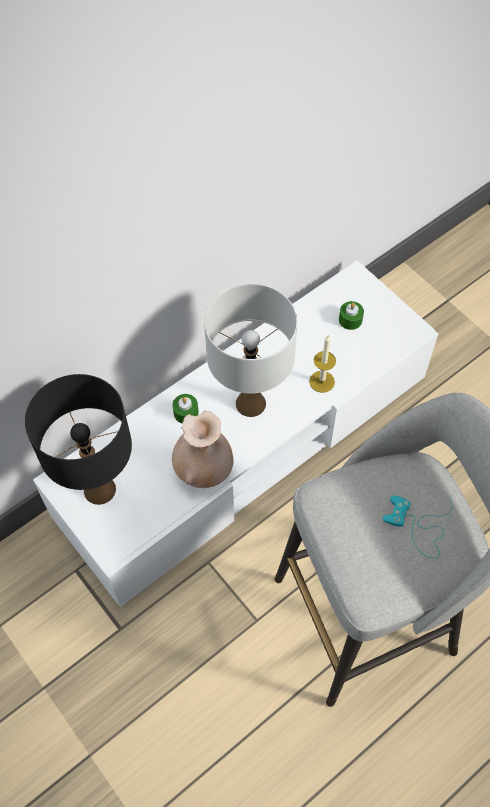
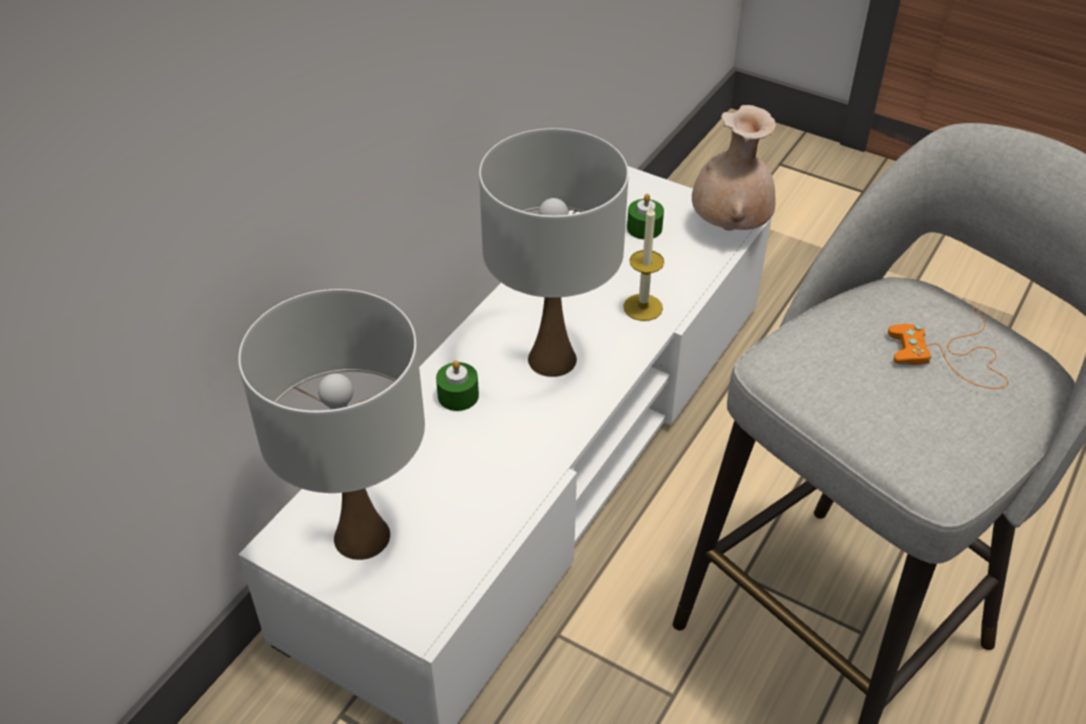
camera: 20 degrees left, 15 degrees down
black table lamp [25,374,132,505] -> white table lamp [238,289,425,560]
beige vase [172,411,234,488] -> beige vase moved to [692,105,776,231]
turquoise game controller [383,495,452,558] -> orange game controller [888,307,1008,389]

